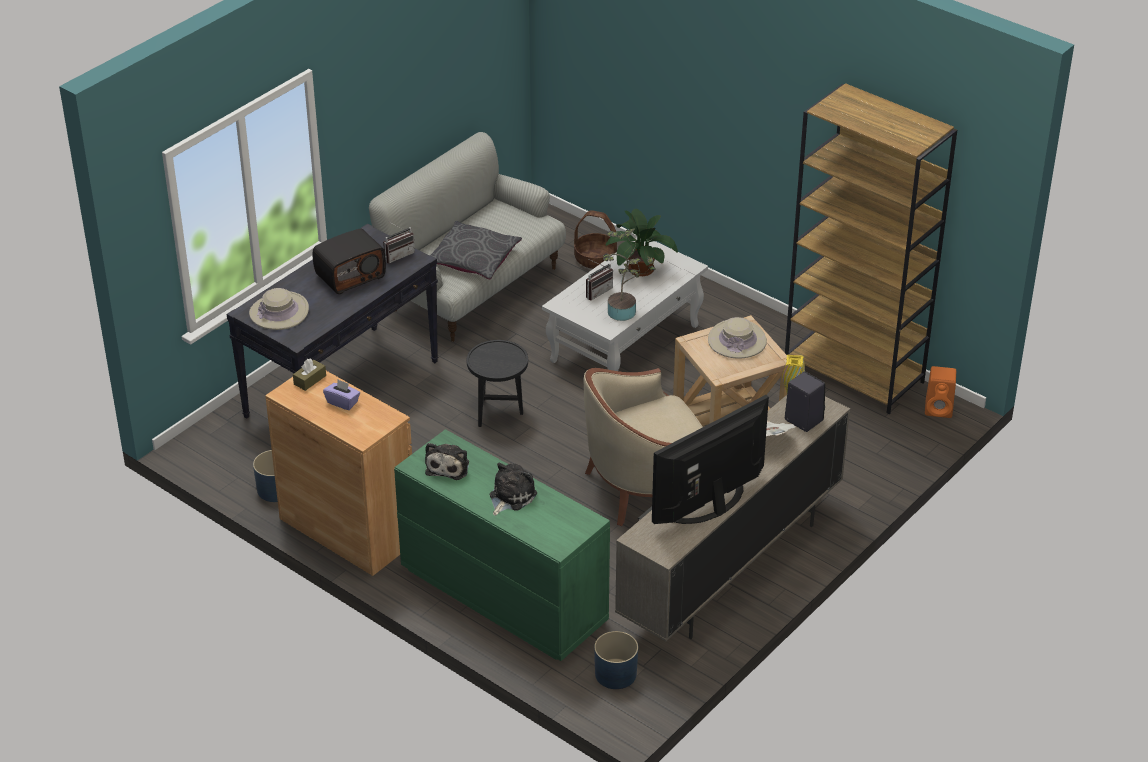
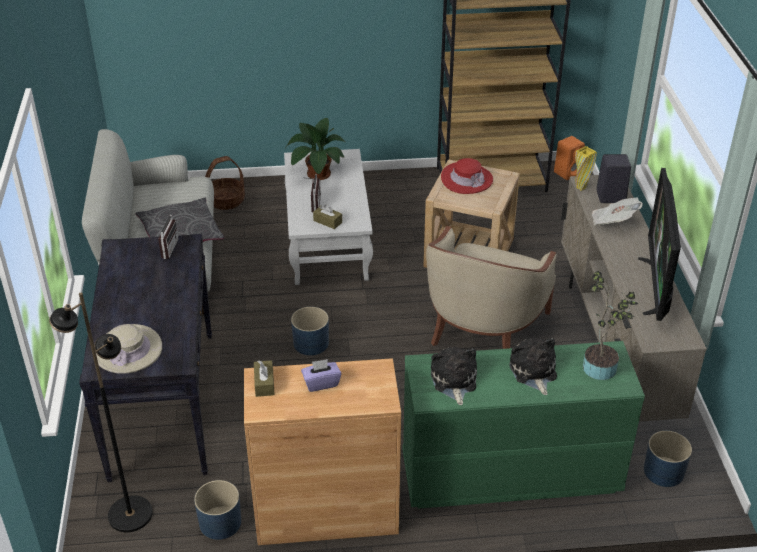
camera: 45 degrees left, 0 degrees up
radio [313,228,386,294] -> none
plush toy [425,443,469,480] -> plush toy turned 150 degrees counterclockwise [431,347,477,405]
black side table [467,340,528,427] -> blue planter [291,307,329,356]
potted plant [603,229,655,321] -> potted plant moved to [583,271,638,380]
beige hat [708,317,767,359] -> red hat [441,158,493,194]
none -> black floor lamp [49,293,153,532]
none -> brown tissue box [313,204,342,229]

